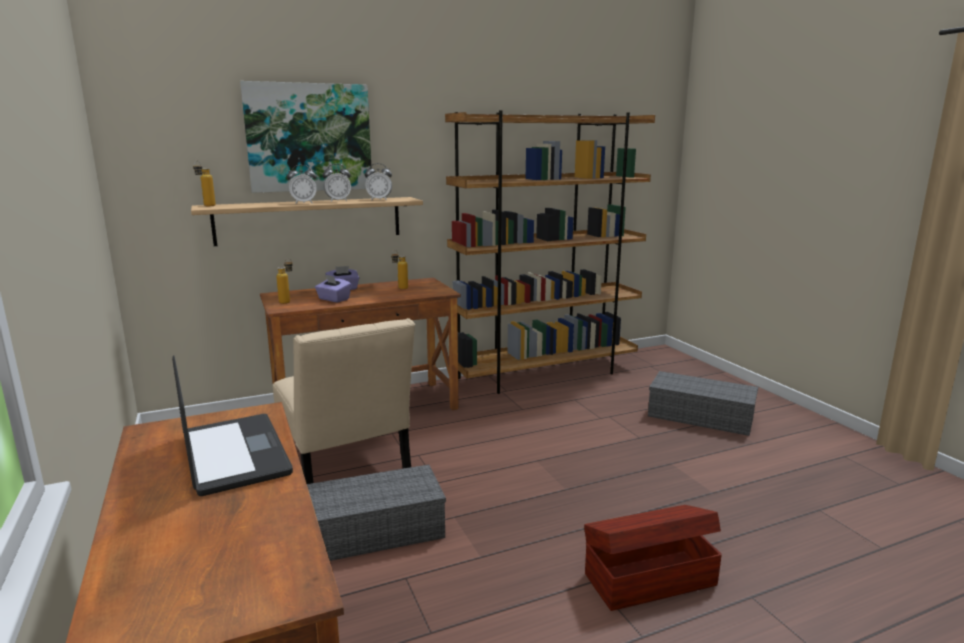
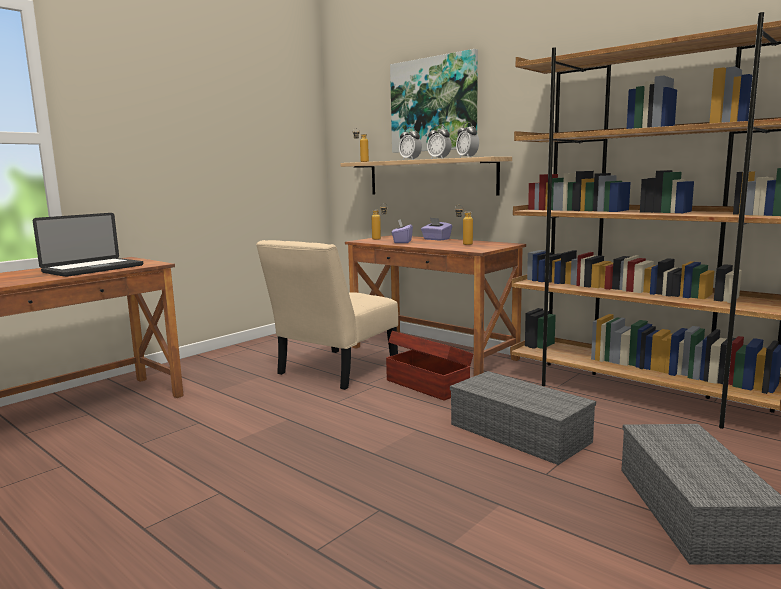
camera: 65 degrees right, 5 degrees down
grey storage box [307,464,446,561] -> grey storage box moved to [450,371,596,465]
brown storage box [584,505,722,611] -> brown storage box moved to [386,331,473,401]

